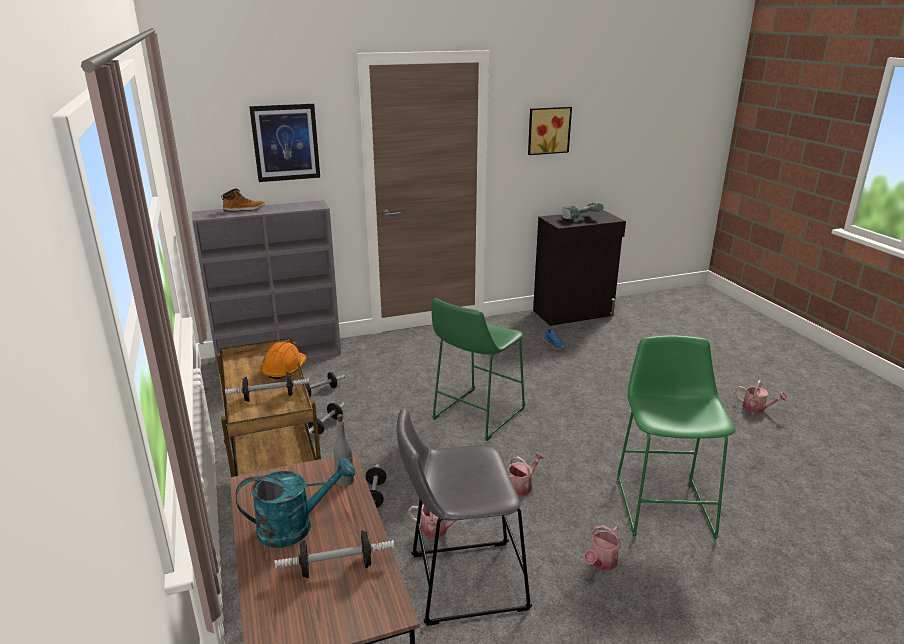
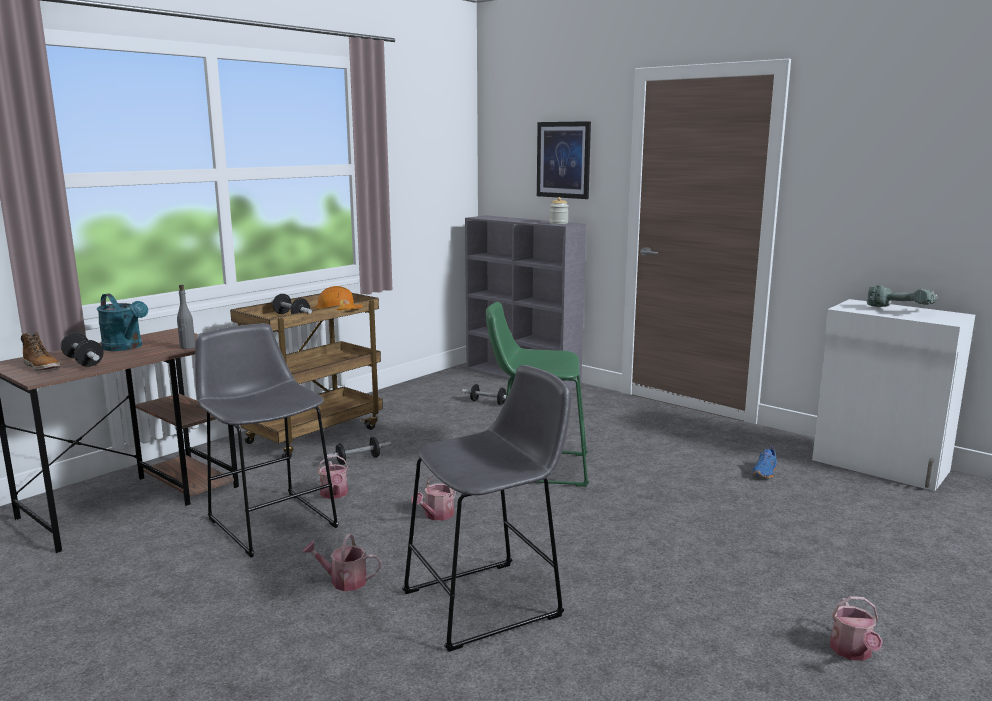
camera: 60 degrees right, 10 degrees down
boot [221,189,265,212] -> boot moved to [21,332,60,371]
dumbbell [308,403,345,434] -> none
watering can [507,452,545,496] -> watering can turned 105 degrees clockwise [411,474,456,521]
picture [528,107,572,155] -> none
black cabinet [533,210,626,326] -> white cabinet [812,299,975,491]
green stool [617,335,736,539] -> grey stool [402,365,571,652]
none -> jar [549,197,569,224]

